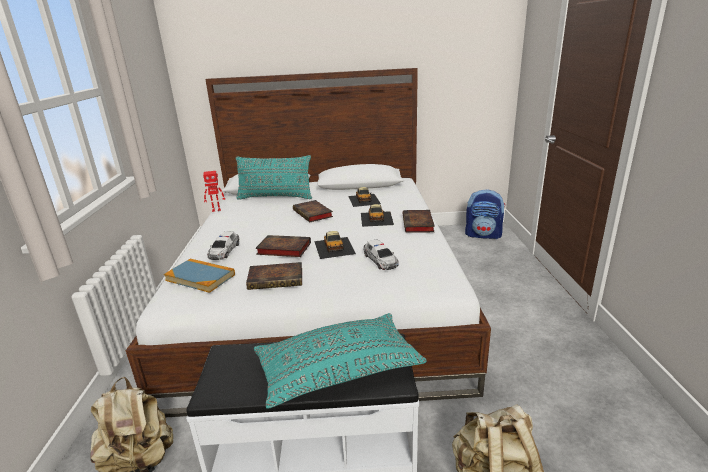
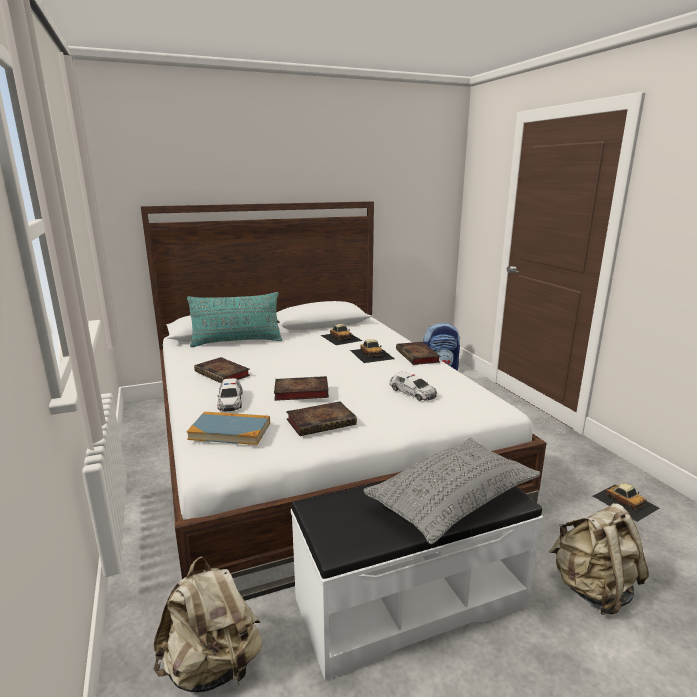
camera: 20 degrees left, 5 degrees down
toy robot [203,171,225,212] -> none
turquoise pillow [254,313,427,409] -> grey pillow [363,438,540,544]
book [293,200,333,222] -> book moved to [194,357,250,383]
toy car [314,231,356,259] -> toy car moved to [593,483,660,522]

